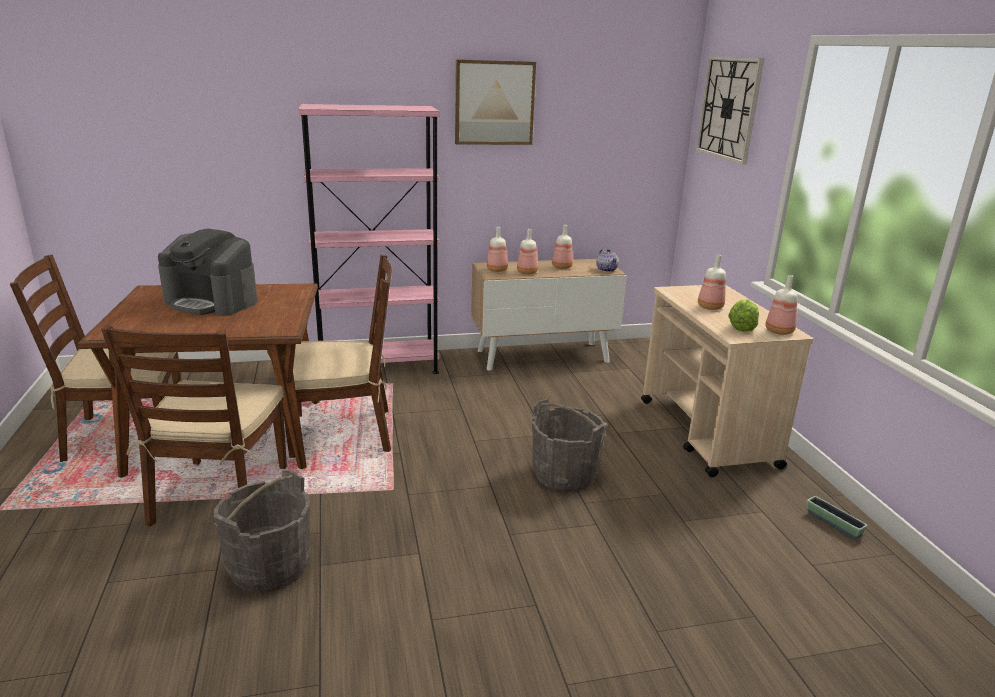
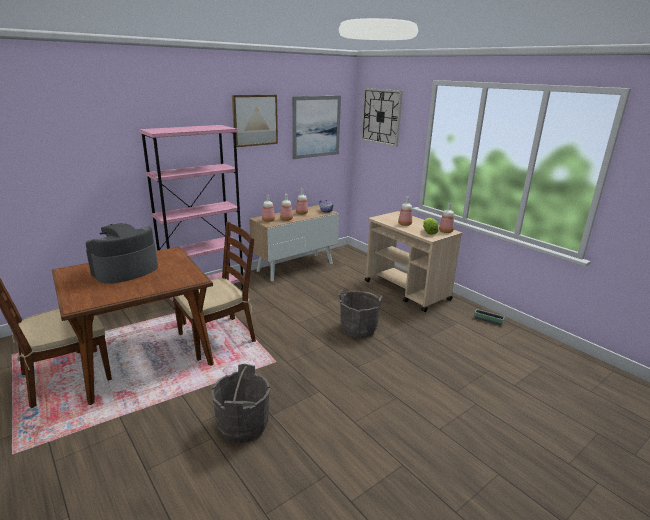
camera: 25 degrees left, 0 degrees up
brown chair [101,325,287,527] -> none
coffee machine [158,228,257,316] -> coffee machine turned 135 degrees clockwise [86,223,158,284]
none -> picture [292,96,341,159]

